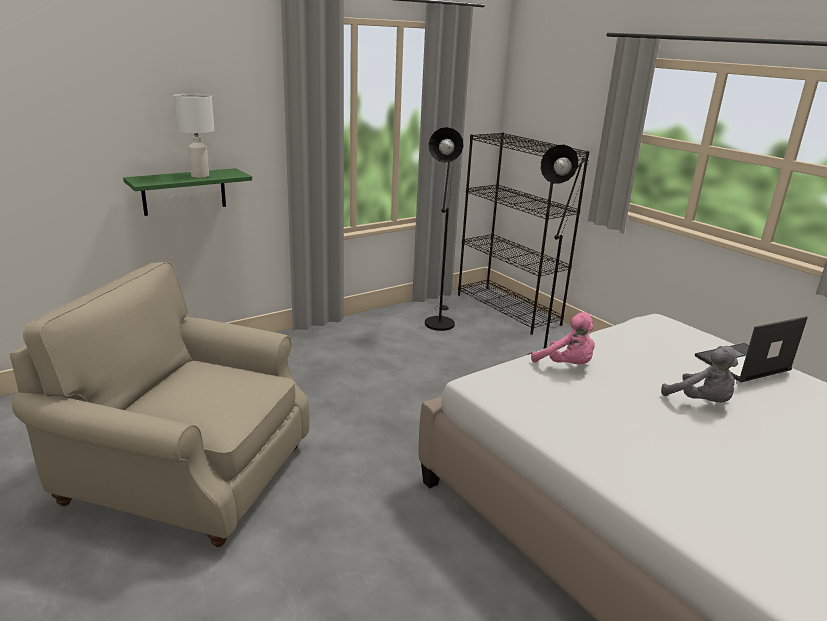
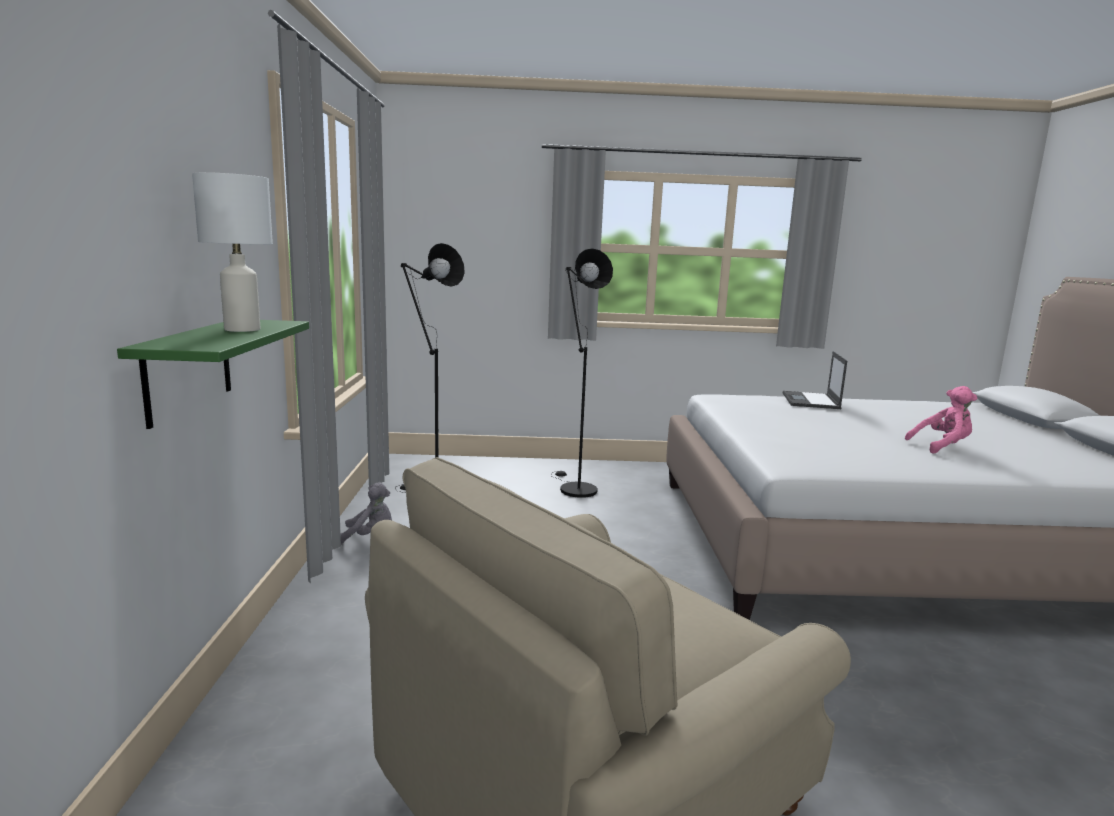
camera: 55 degrees left, 10 degrees down
black bookcase [458,132,590,335] -> none
pink plush toy [531,312,595,364] -> pink plush toy moved to [905,386,977,454]
grey plush toy [661,346,738,402] -> grey plush toy moved to [341,482,392,544]

